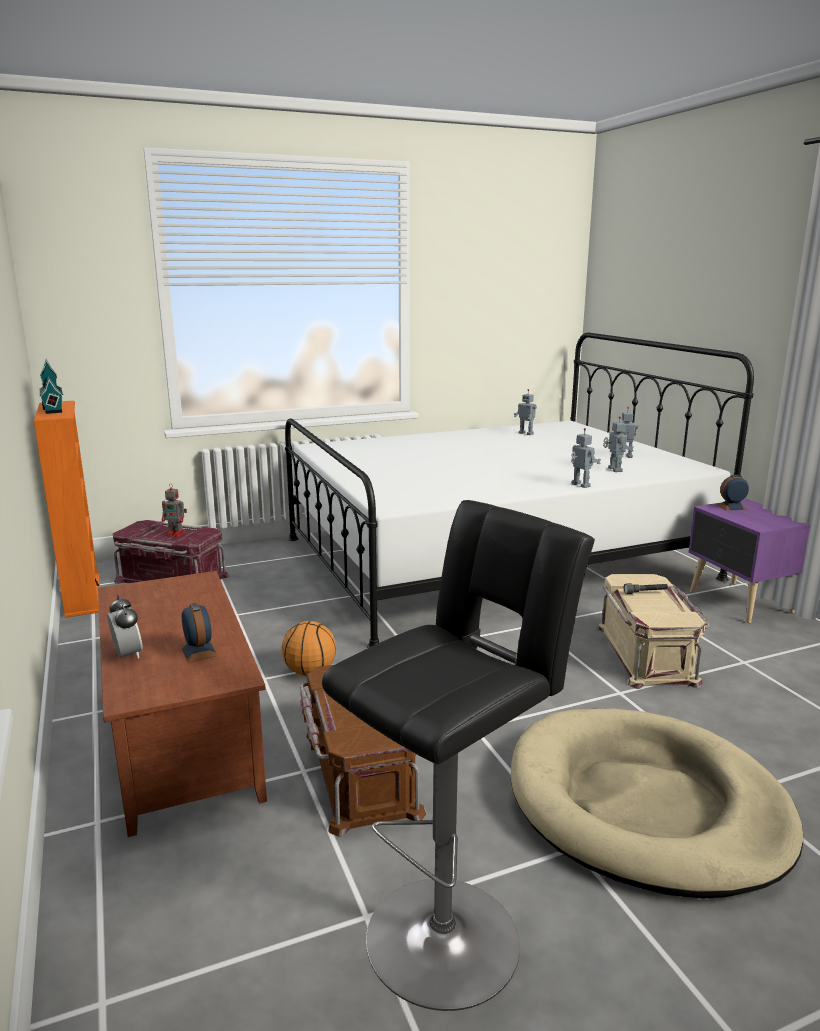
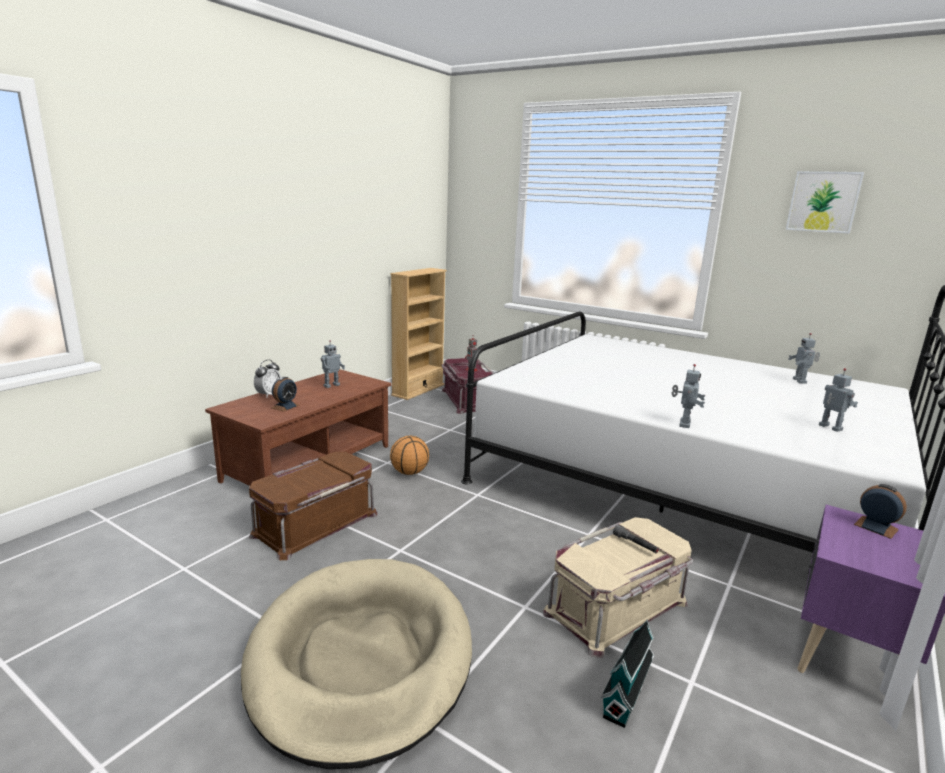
camera: 55 degrees right, 0 degrees up
orange bookcase [34,401,100,618] -> beige bookcase [390,268,447,400]
toy house [40,359,63,414] -> toy house moved to [601,619,655,728]
black stool [322,500,595,1011] -> none
toy robot [603,416,634,472] -> toy robot moved to [321,340,345,388]
none -> picture [786,171,864,233]

